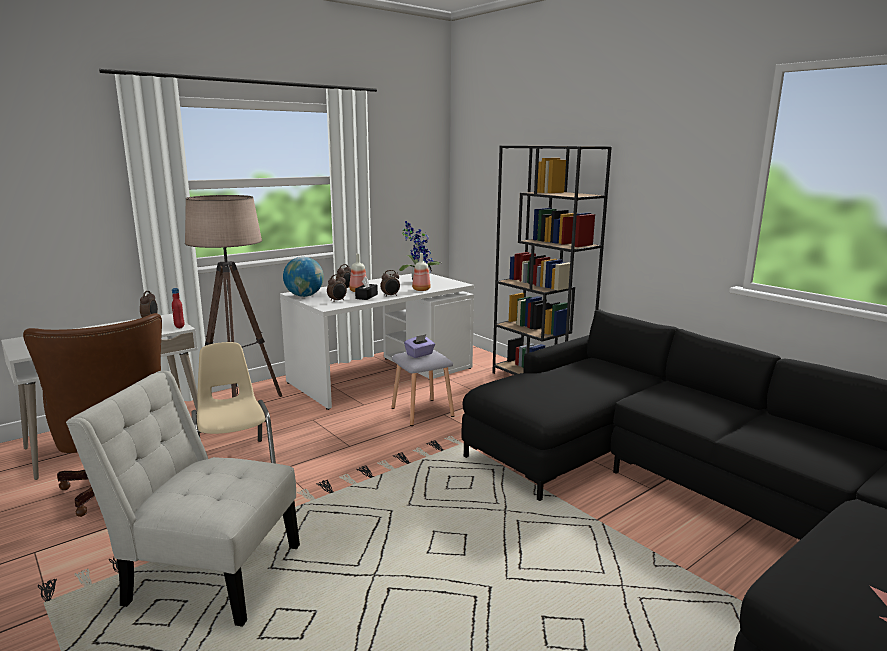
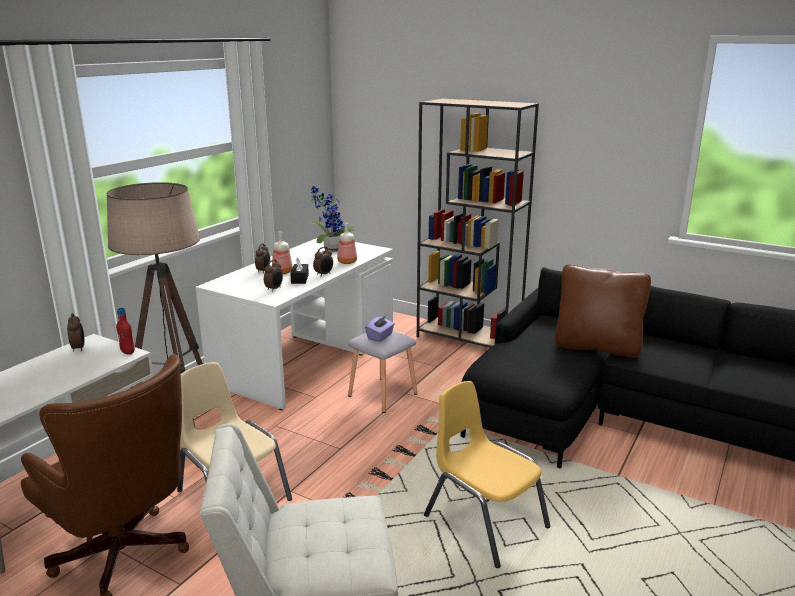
camera: 20 degrees left, 5 degrees up
globe [283,257,324,297] -> none
none -> yellow chair [424,381,551,568]
none -> brown pillow [554,264,651,358]

